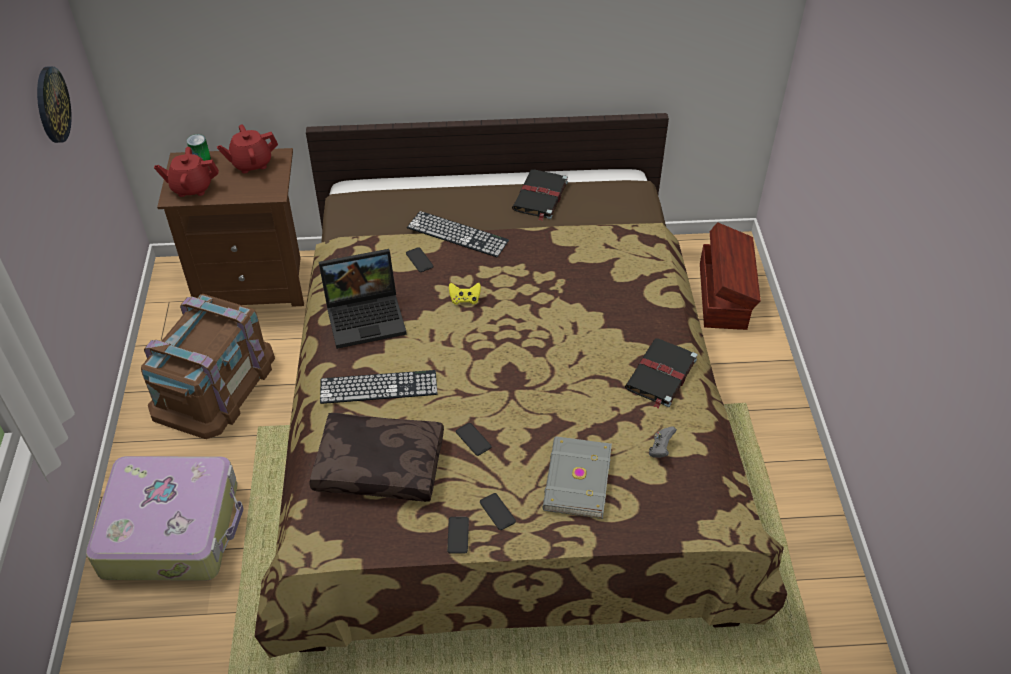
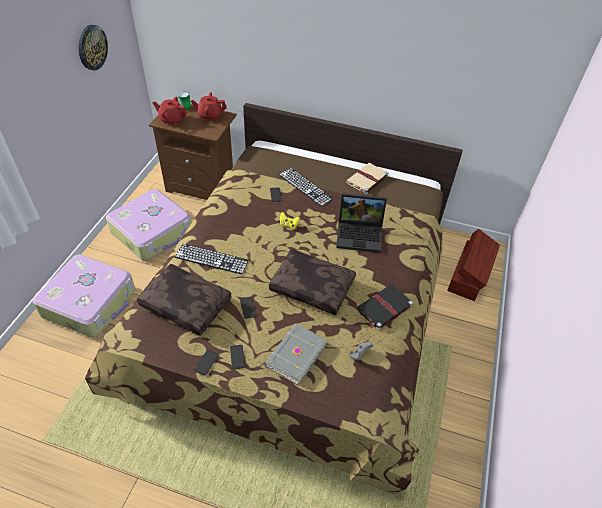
camera: 20 degrees right, 0 degrees up
brown storage box [141,294,275,439] -> suitcase [106,189,192,261]
laptop [319,249,407,349] -> laptop moved to [336,193,387,253]
black book [512,169,568,221] -> beige book [346,163,388,194]
none -> brown pillow [269,249,356,315]

